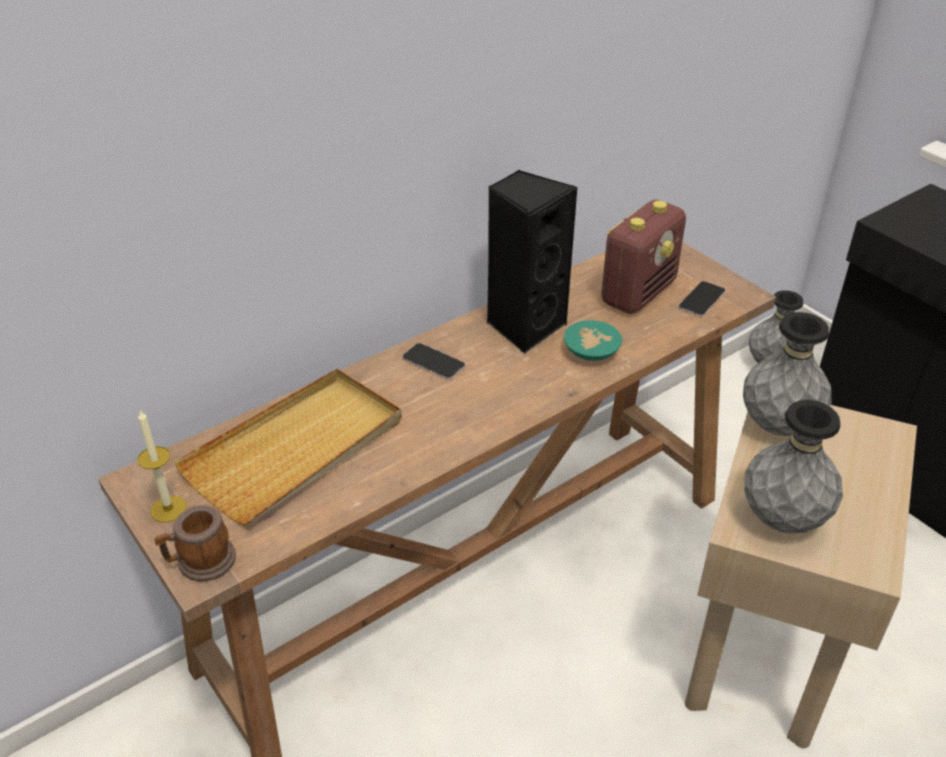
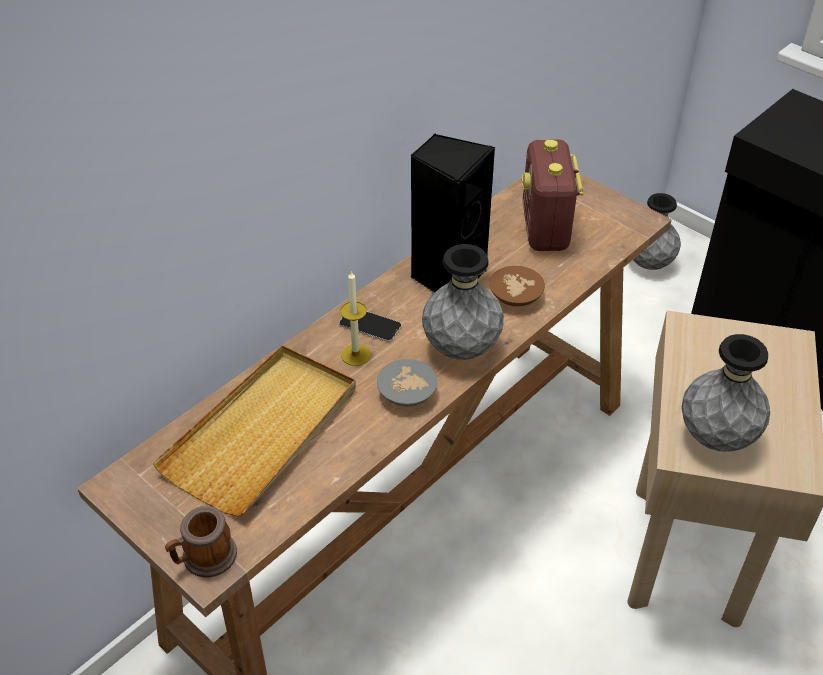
camera: 10 degrees left, 5 degrees up
candle [137,410,187,522] -> candle moved to [340,270,371,366]
turquoise bowl [564,320,622,361] -> brown bowl [489,266,545,306]
radio [601,200,686,314] -> radio turned 150 degrees clockwise [522,139,583,251]
phone [678,281,726,317] -> none
grey vase [743,312,832,436] -> grey vase moved to [422,244,504,360]
none -> grey bowl [377,359,438,407]

